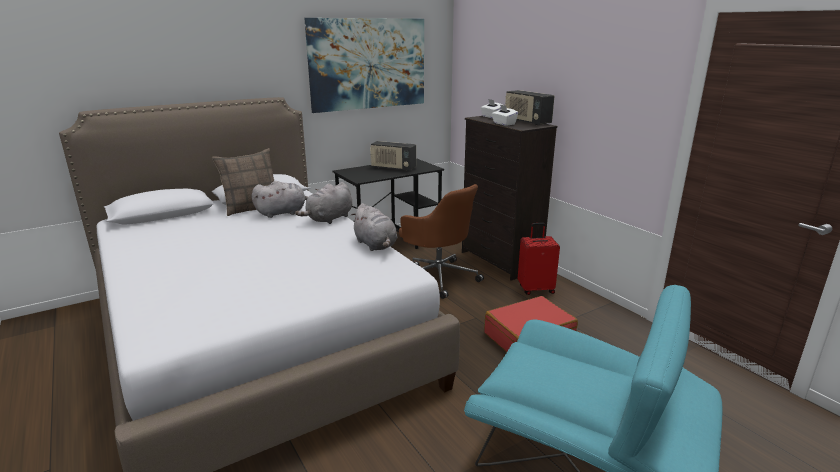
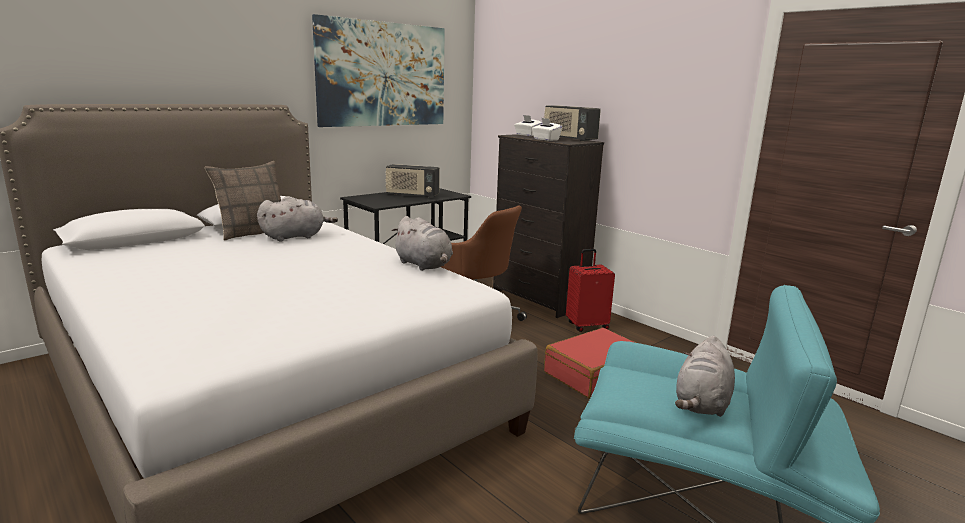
camera: 10 degrees left, 5 degrees down
grey plush toy [295,182,352,224] -> grey plush toy moved to [675,336,735,417]

